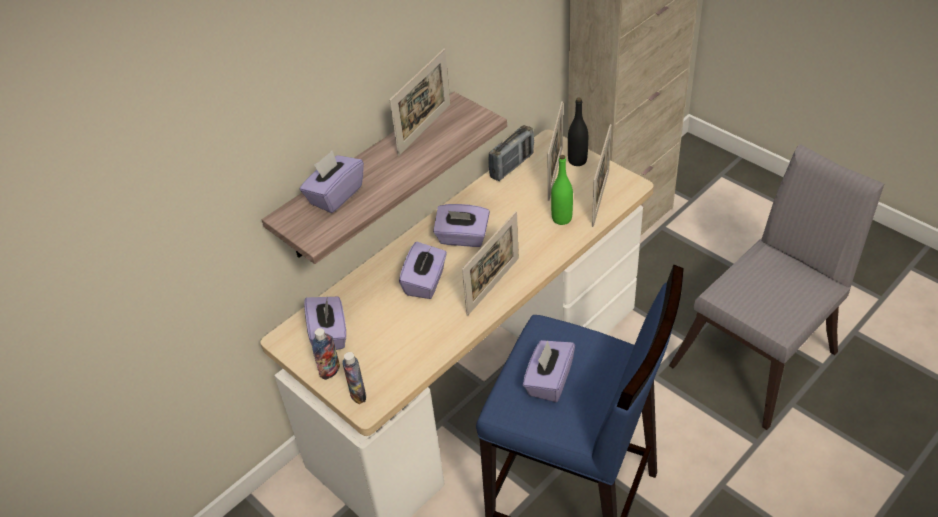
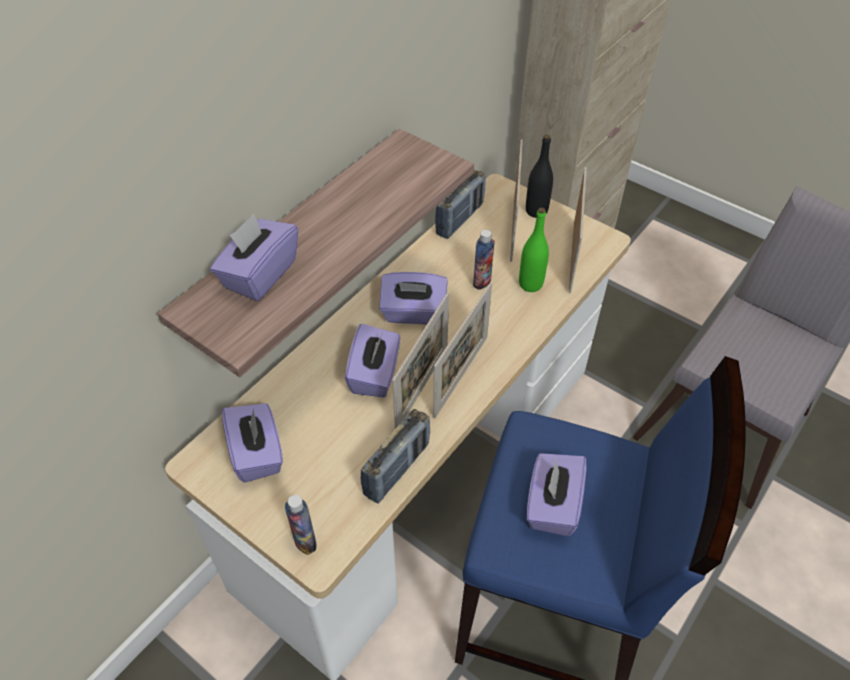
camera: 10 degrees left, 5 degrees up
bottle [312,328,340,380] -> bottle moved to [473,230,495,290]
picture frame [389,49,450,156] -> picture frame moved to [392,293,449,429]
none -> radio [361,409,430,504]

